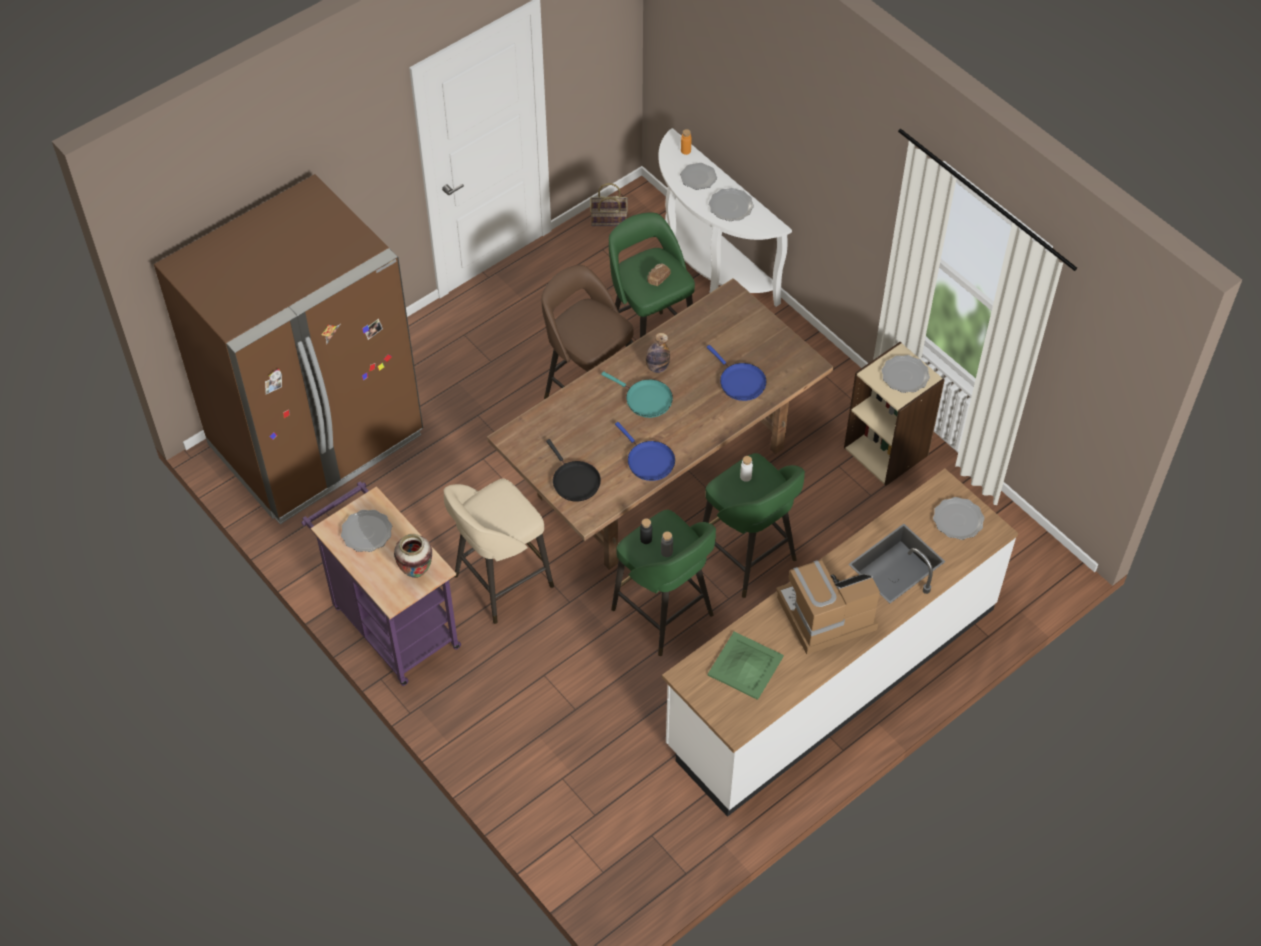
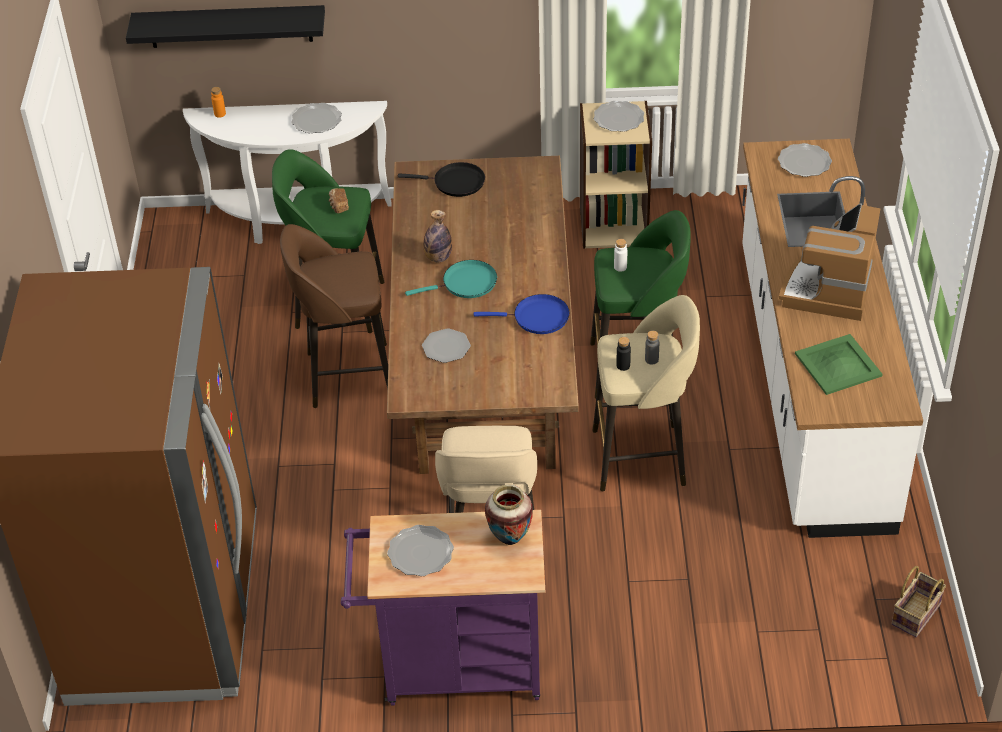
camera: 50 degrees left, 10 degrees down
black frying pan [546,439,601,502] -> black frying pan moved to [398,162,485,197]
basket [590,183,628,226] -> basket moved to [892,566,946,637]
green stool [611,510,716,656] -> beige stool [592,295,700,491]
plate [680,163,717,190] -> plate moved to [422,328,471,363]
blue frying pan [707,345,767,401] -> none
none -> black shelf [126,5,325,48]

